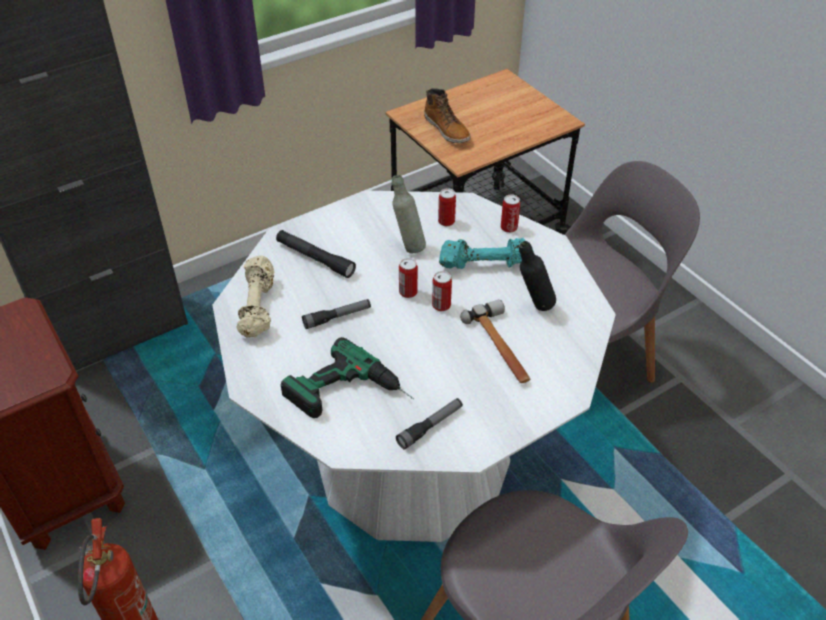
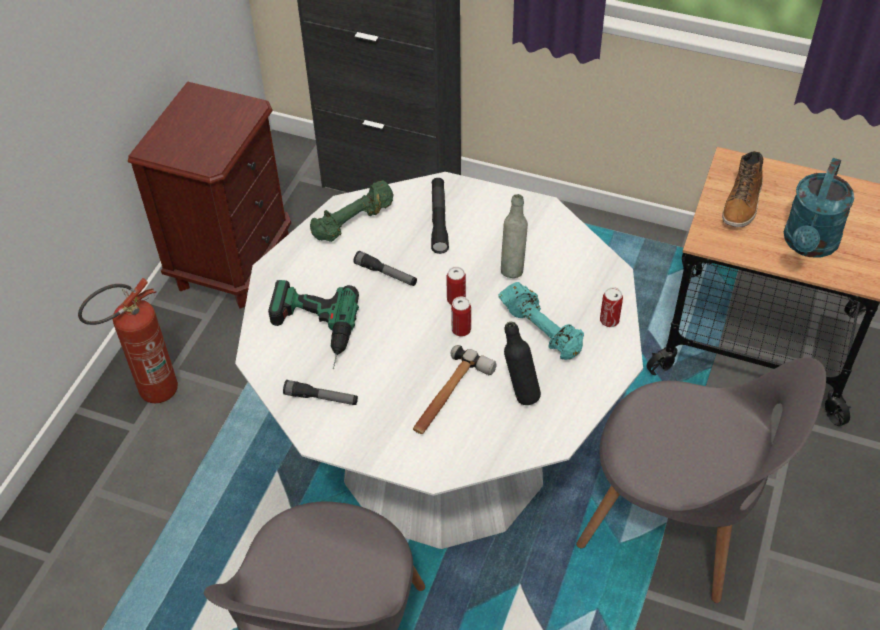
camera: 55 degrees right, 5 degrees up
beige dumbbell [236,255,274,338] -> green dumbbell [310,181,394,242]
can [438,188,456,226] -> none
none -> turquoise watering can [784,158,855,258]

